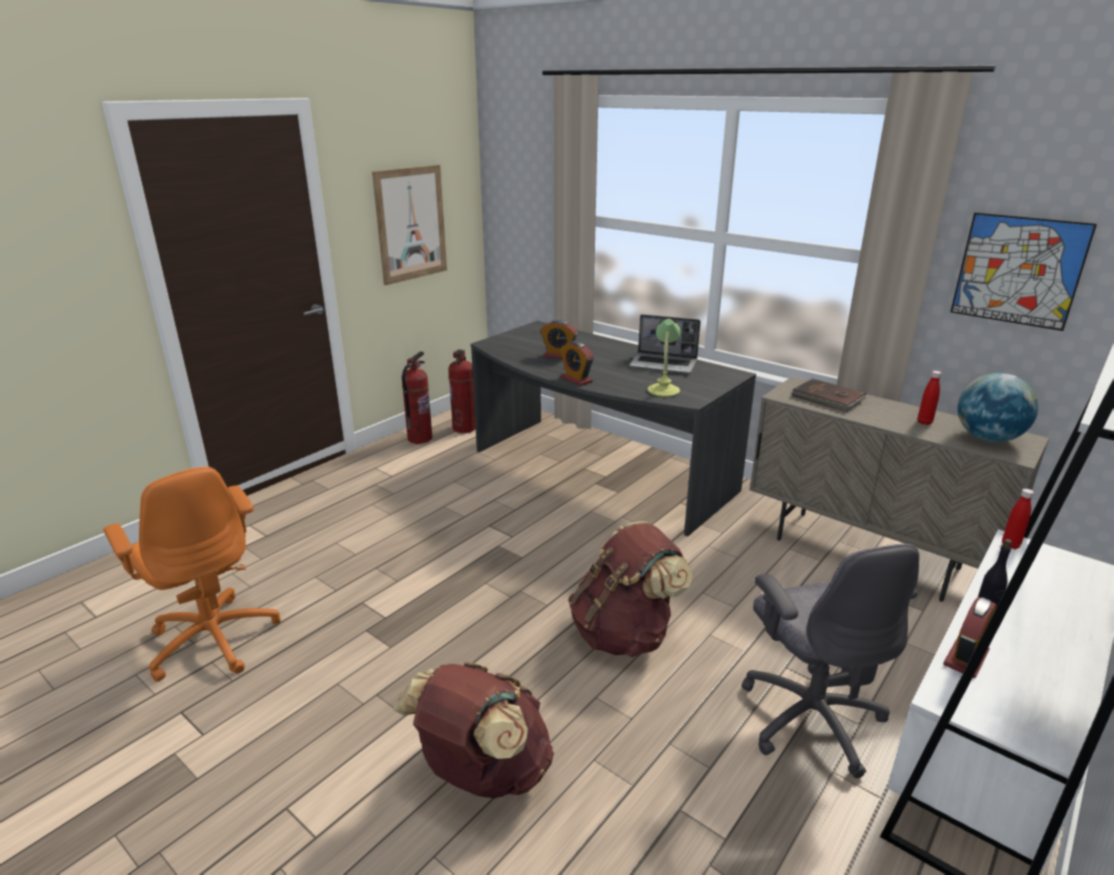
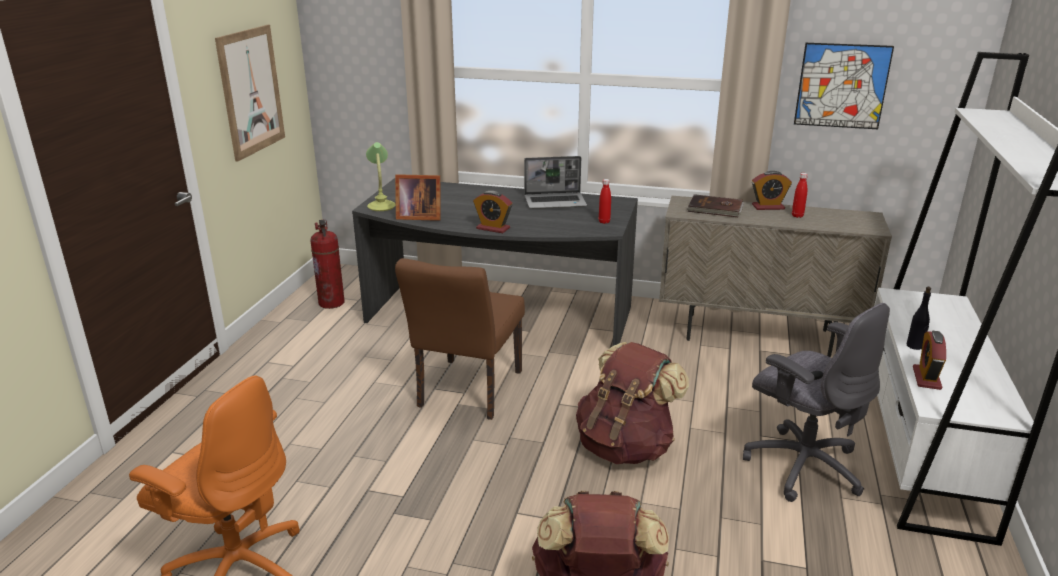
camera: 25 degrees left, 0 degrees up
fire extinguisher [402,351,432,444] -> none
alarm clock [540,320,578,359] -> alarm clock moved to [752,171,792,210]
table lamp [648,319,681,397] -> table lamp moved to [366,142,396,211]
globe [957,373,1038,442] -> none
red bottle [1002,489,1034,549] -> red bottle moved to [599,179,611,224]
none -> picture frame [395,174,440,221]
none -> brown chair [395,258,525,420]

